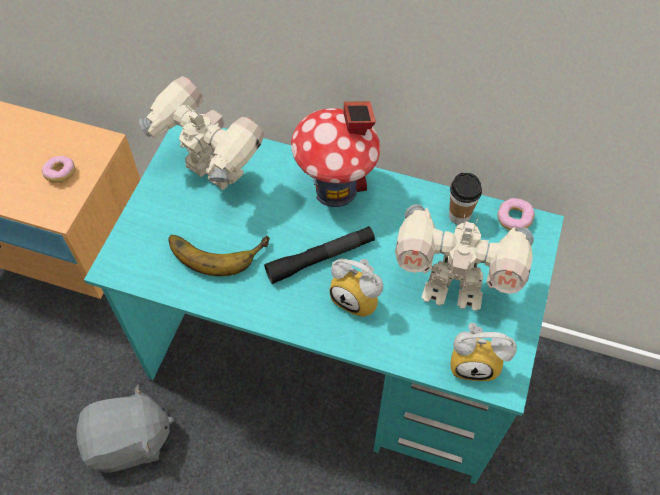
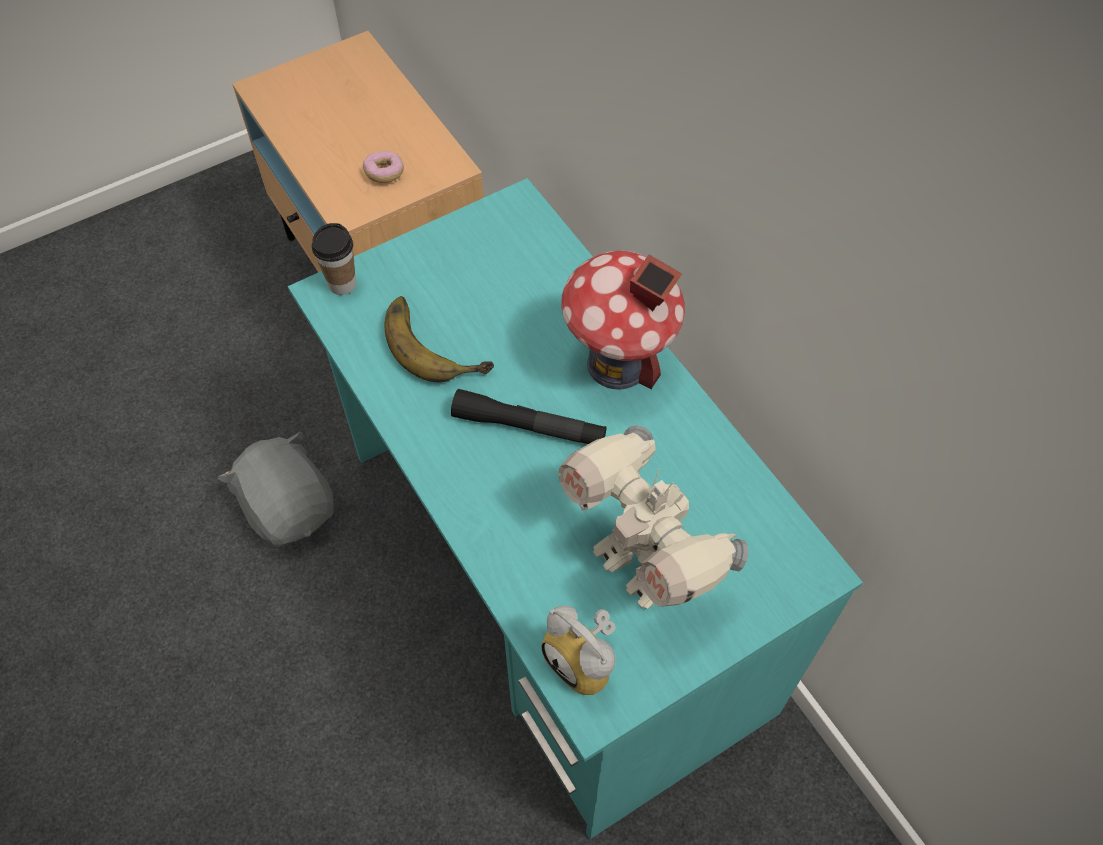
camera: 40 degrees right, 0 degrees up
grey plush toy [77,384,174,473] -> grey plush toy turned 150 degrees counterclockwise [218,432,333,548]
toy robot [139,76,265,190] -> none
alarm clock [330,258,383,317] -> none
cup [449,172,482,225] -> cup moved to [312,223,356,295]
donut [497,198,535,230] -> none

